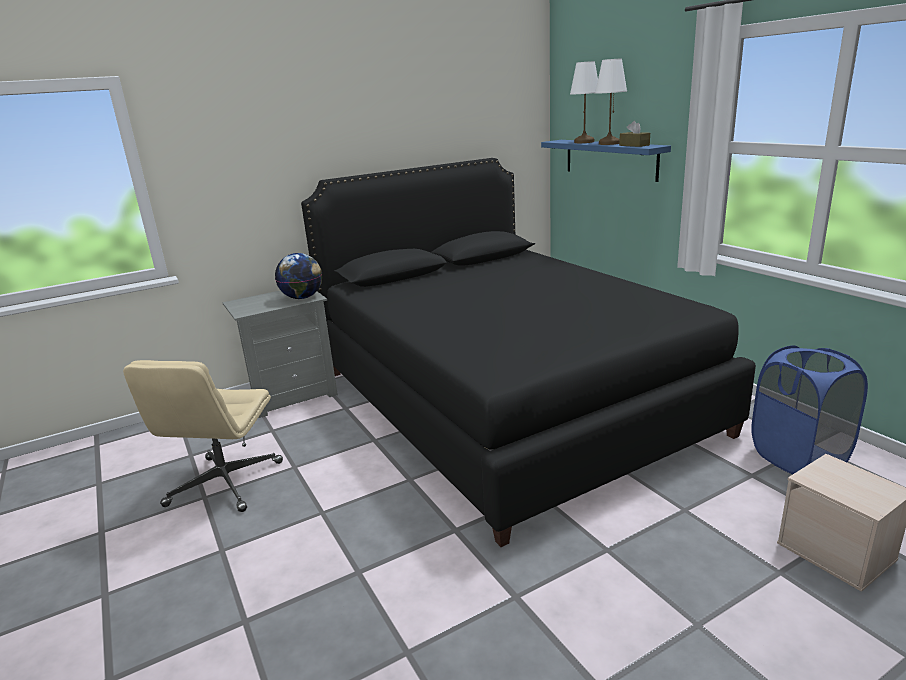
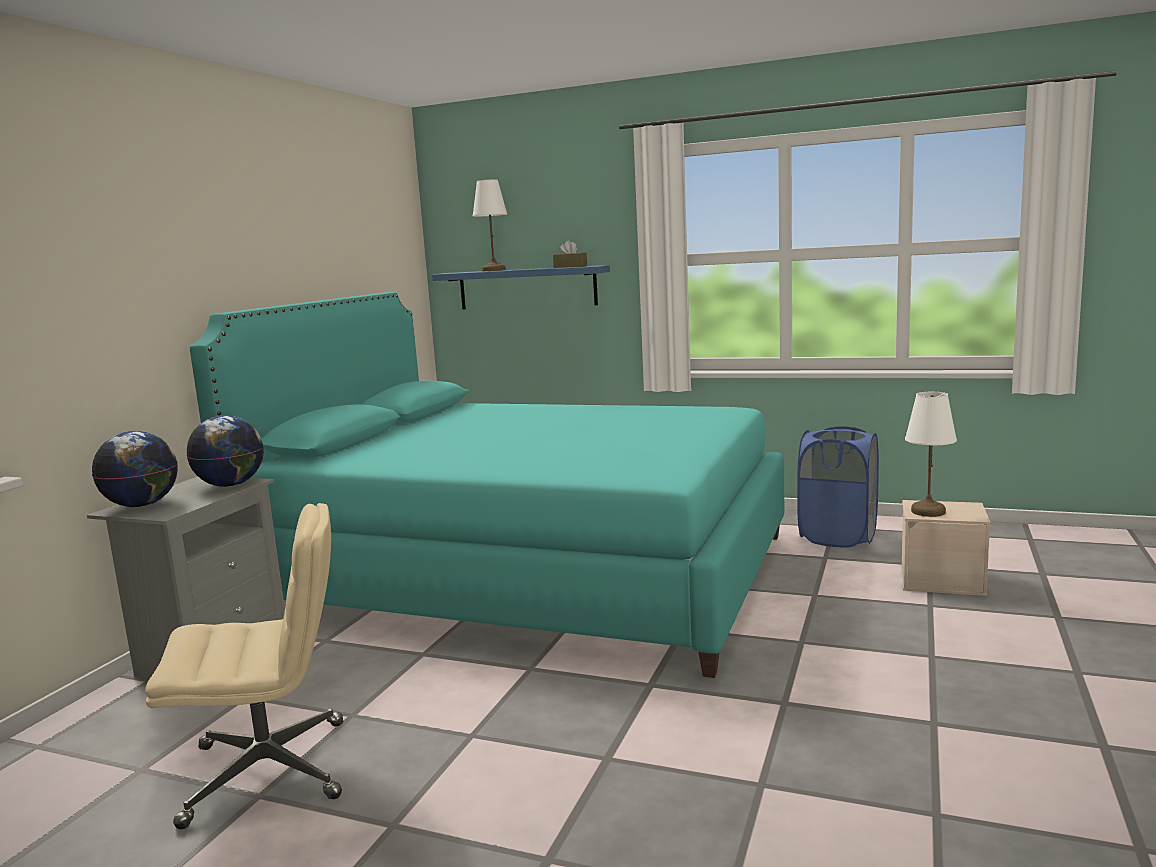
camera: 40 degrees left, 10 degrees down
beige office chair [123,360,283,512] -> beige office chair turned 75 degrees counterclockwise [145,503,343,829]
black bed [301,158,756,547] -> turquoise bed [190,292,784,678]
white table lamp [595,58,627,145] -> white table lamp moved to [905,392,957,517]
none -> globe [92,431,178,507]

